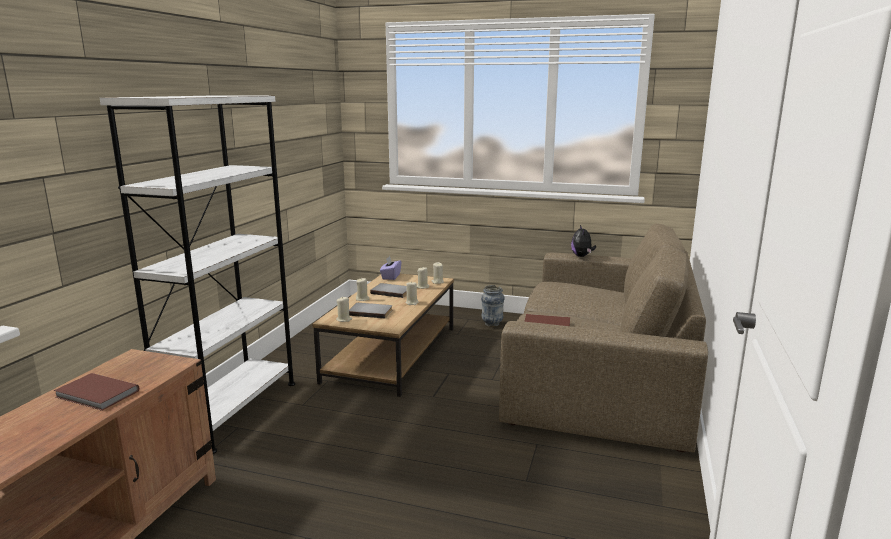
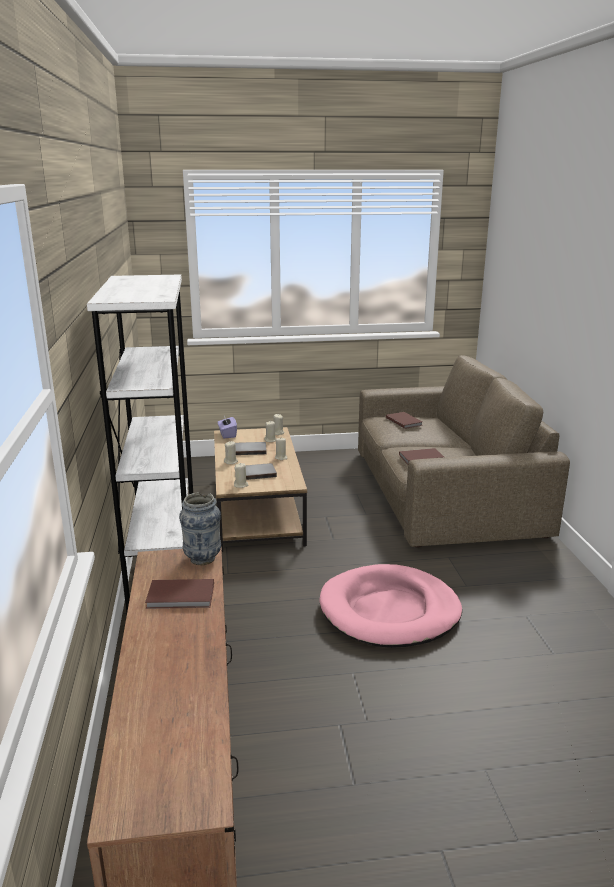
camera: 25 degrees left, 5 degrees up
vase [481,285,505,327] -> vase moved to [179,492,221,565]
plush toy [571,225,596,257] -> none
none -> pink dog bed [319,564,462,648]
none -> brown book [386,412,423,429]

